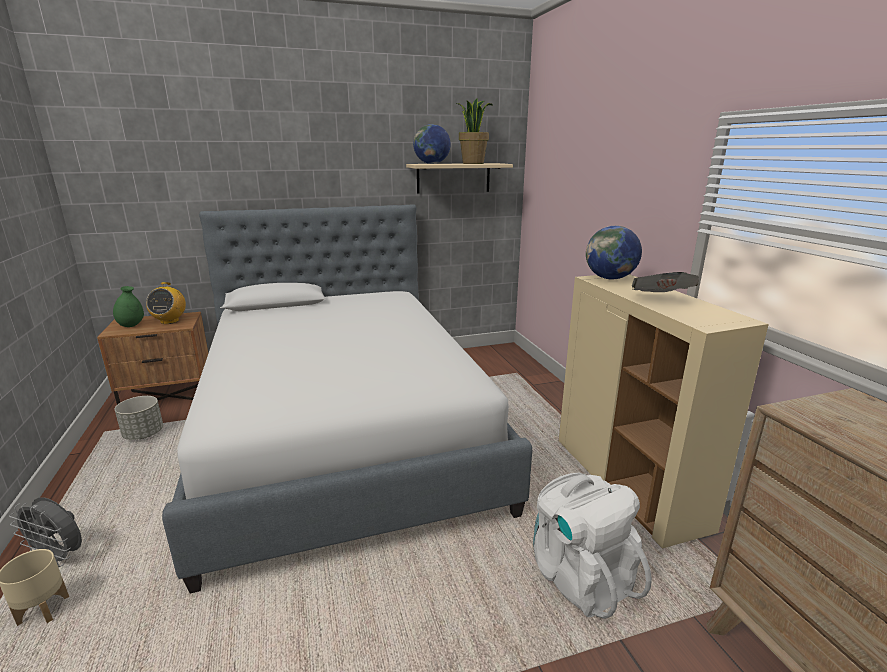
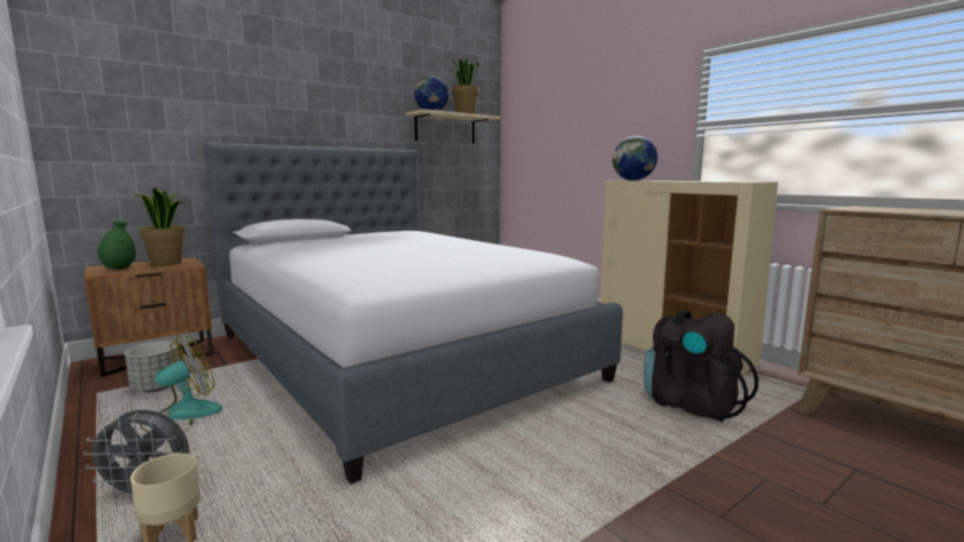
camera: 20 degrees left, 10 degrees down
radio [146,282,186,324] -> potted plant [135,187,185,266]
white backpack [533,473,652,619] -> black backpack [644,309,758,422]
newspaper [632,272,699,292] -> none
none -> fan [140,335,223,432]

